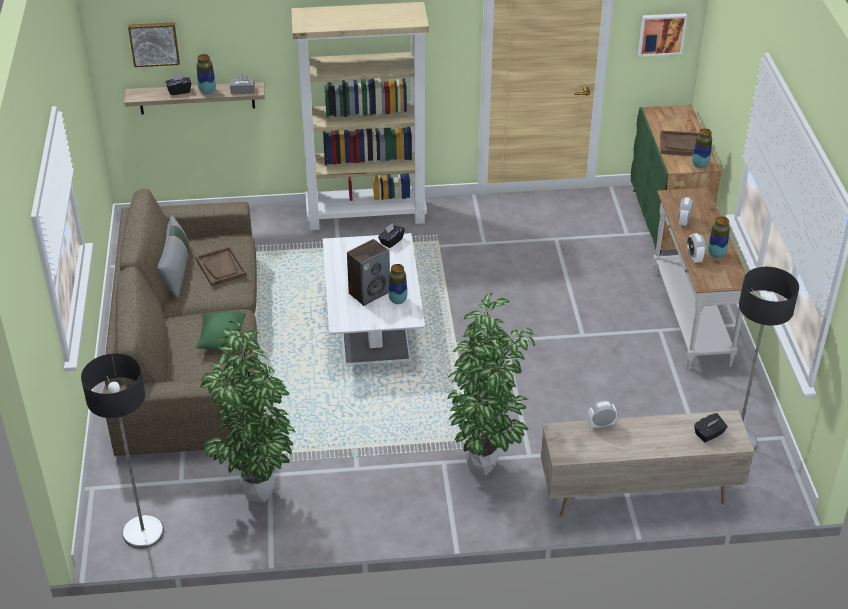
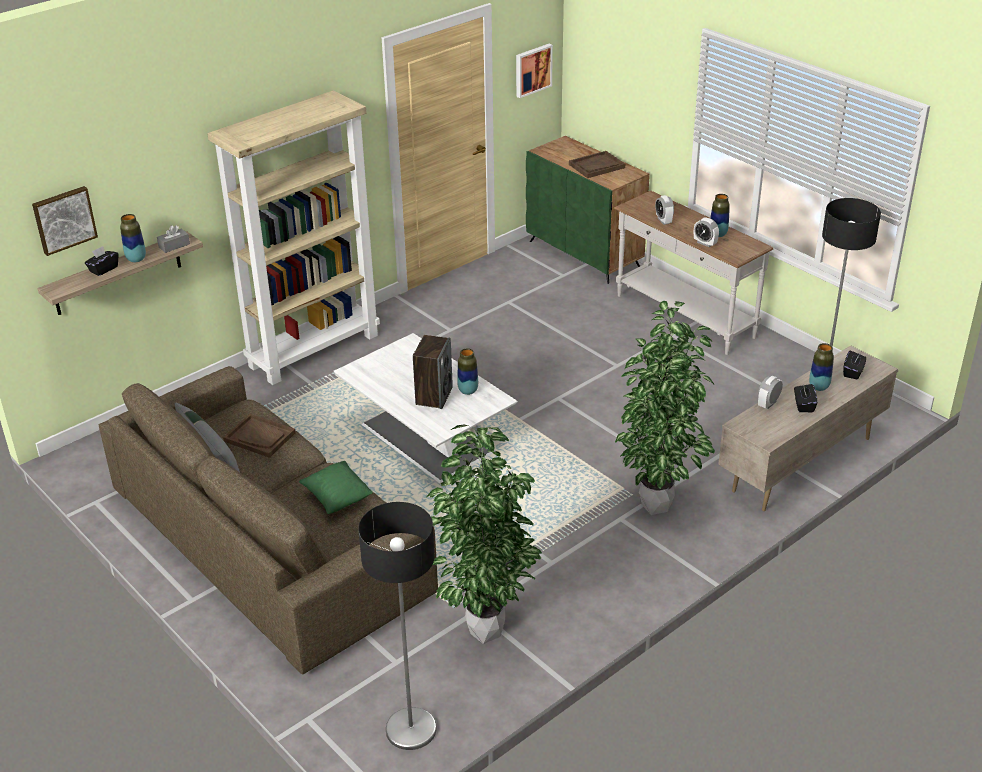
camera: 35 degrees left, 5 degrees down
black tissue box [378,223,405,248] -> black tissue box moved to [794,384,817,412]
vase [692,128,712,168] -> vase moved to [809,343,834,391]

